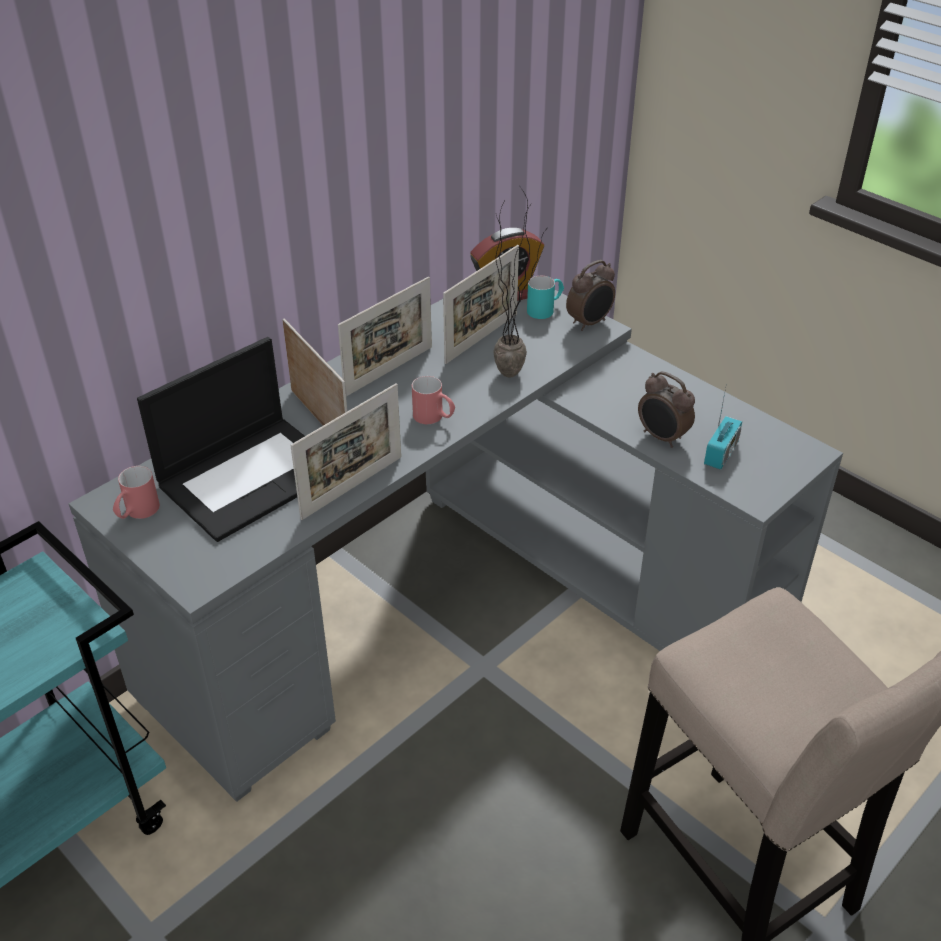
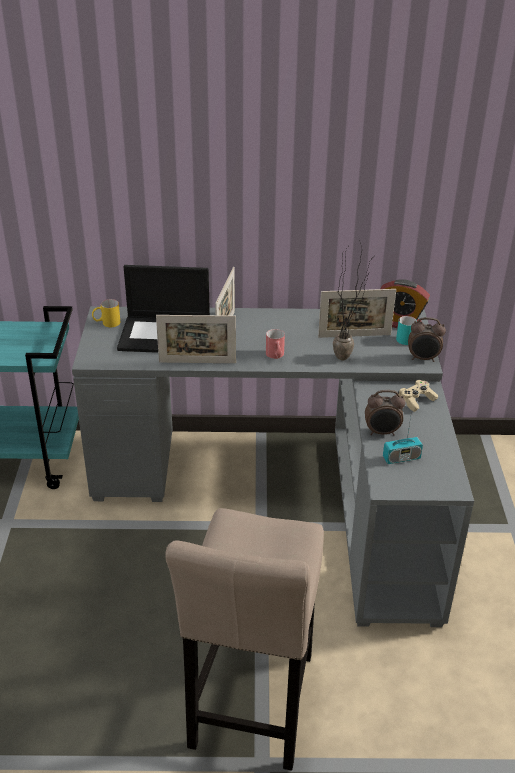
camera: 45 degrees right, 5 degrees down
red mug [113,466,160,519] -> yellow mug [92,299,120,327]
picture frame [338,276,432,396] -> none
alarm clock [638,371,695,448] -> alarm clock turned 90 degrees counterclockwise [365,390,405,435]
none -> beige game controller [398,380,438,412]

